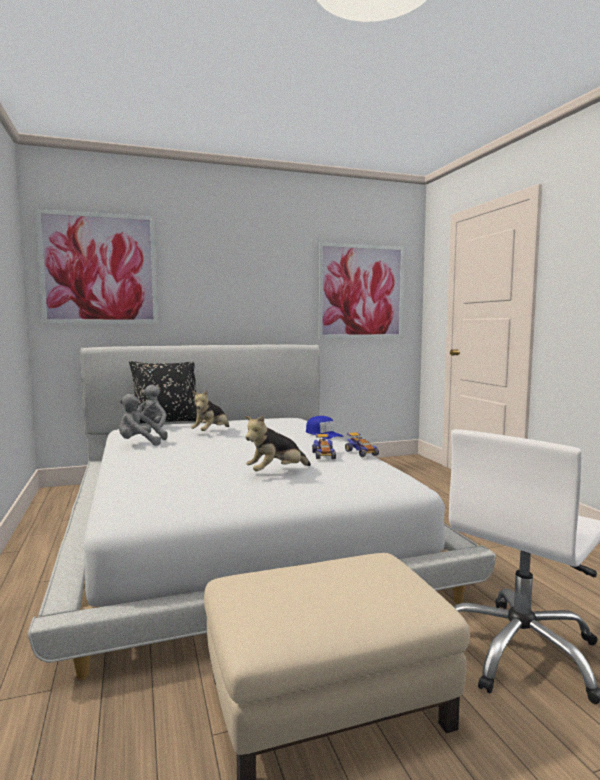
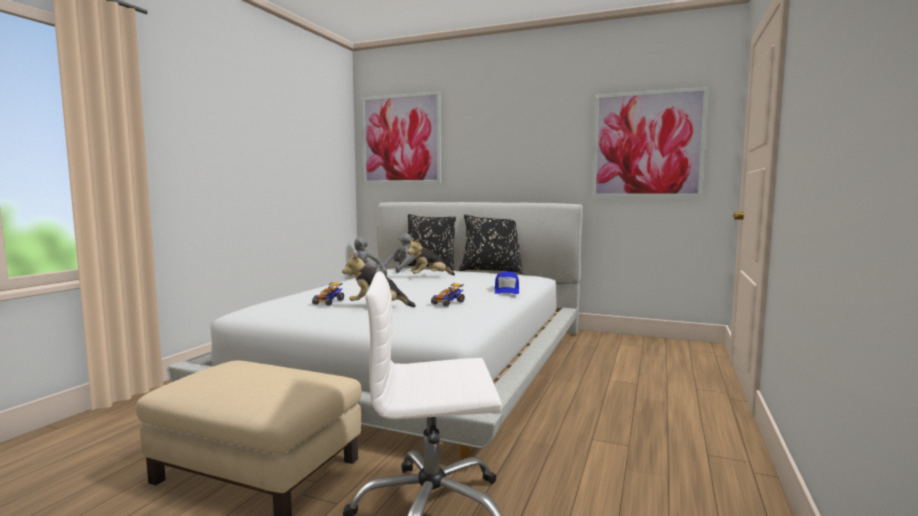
camera: 40 degrees right, 0 degrees up
toy car [345,432,379,457] -> toy car moved to [312,282,344,306]
none -> black pillow [459,214,523,274]

